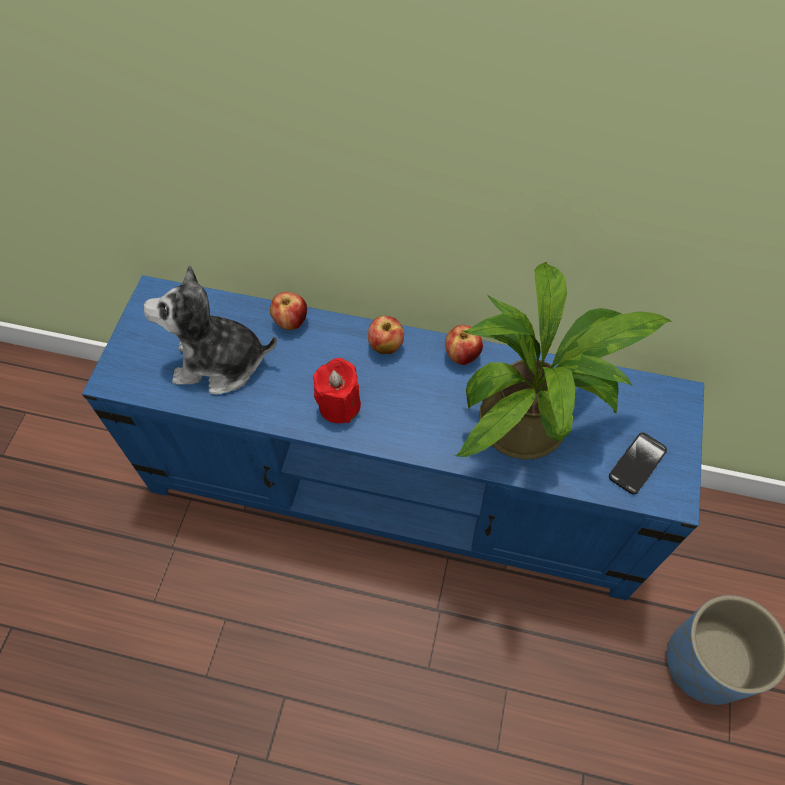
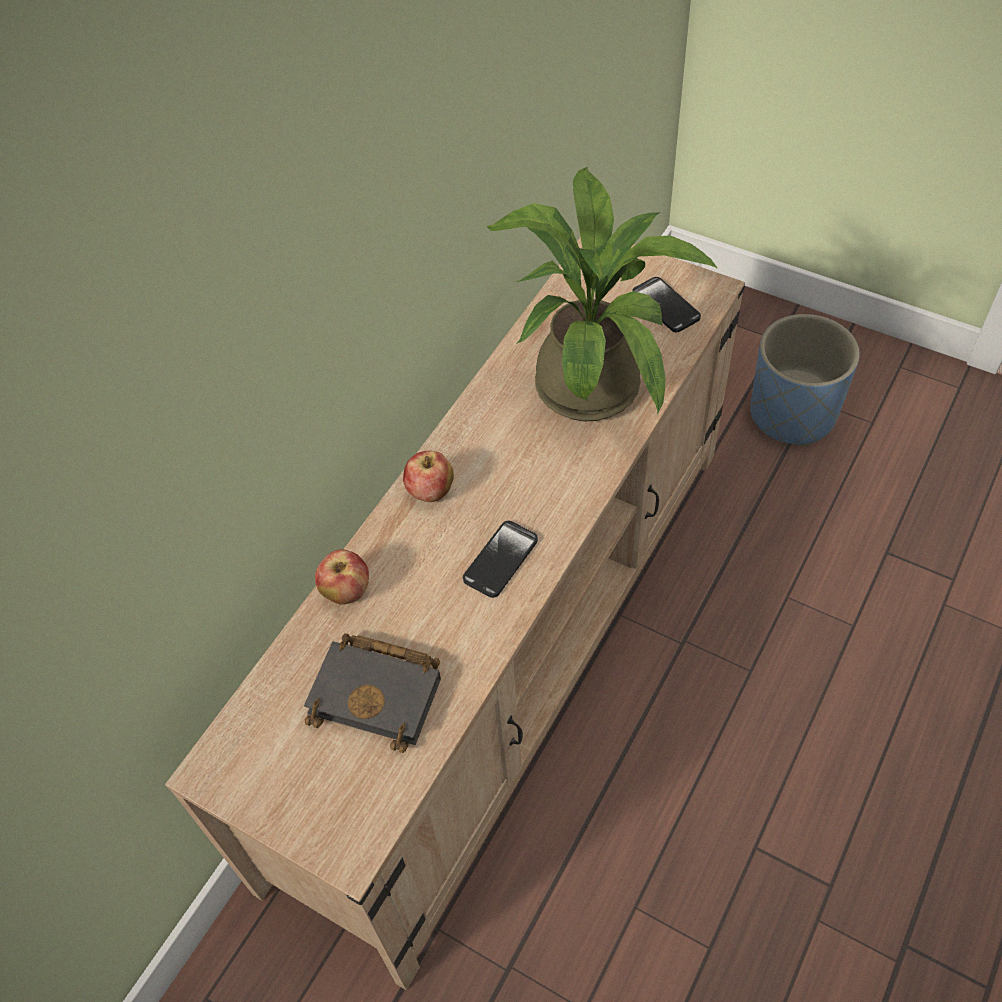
camera: 70 degrees left, 5 degrees down
blue tv stand [82,275,704,600] -> beige tv stand [165,237,745,990]
plush toy [143,265,277,394] -> black book [304,633,441,753]
red candle [313,358,361,423] -> phone [463,521,538,598]
apple [445,325,483,365] -> none

